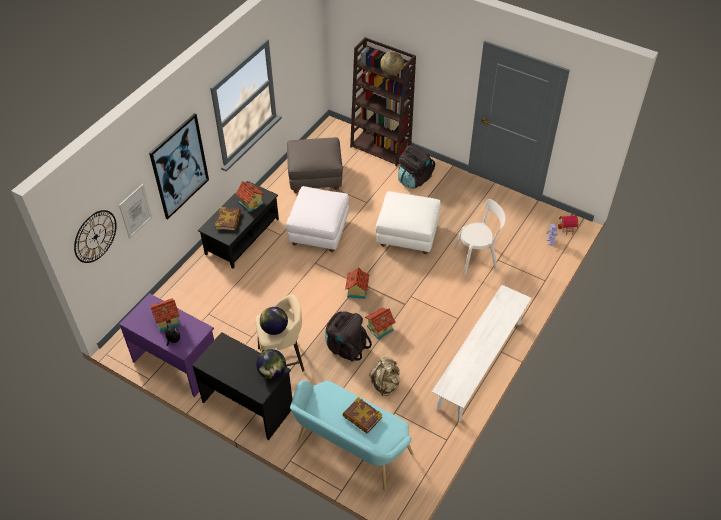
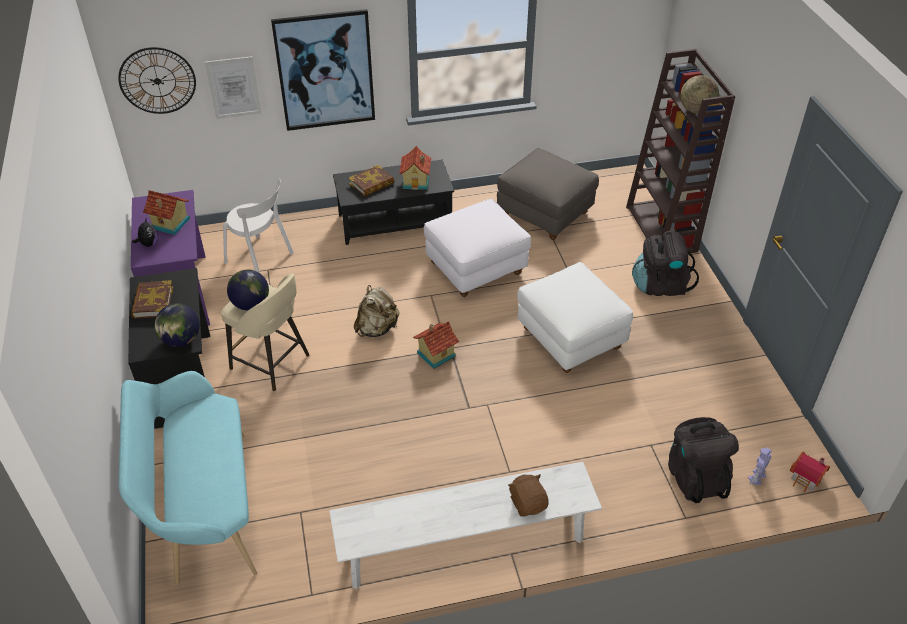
camera: 45 degrees right, 5 degrees down
black backpack [325,311,372,362] -> black backpack moved to [668,417,739,503]
book [342,397,383,434] -> book moved to [131,280,173,319]
toy house [365,307,396,339] -> none
beige backpack [369,357,400,396] -> beige backpack moved to [354,285,400,337]
white chair [454,199,506,274] -> white chair moved to [223,178,294,273]
none -> brown plush toy [508,474,549,517]

